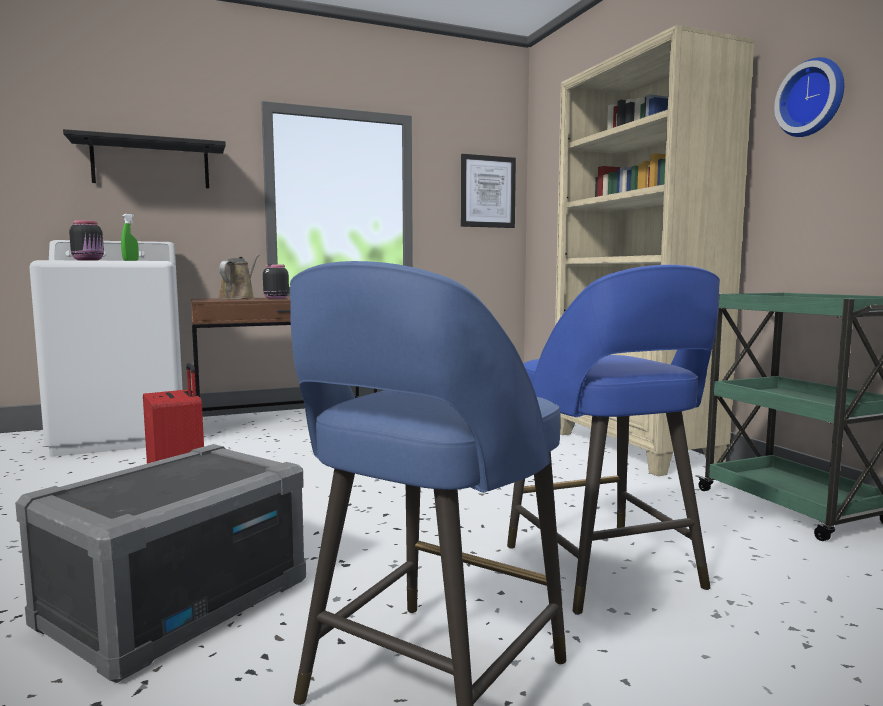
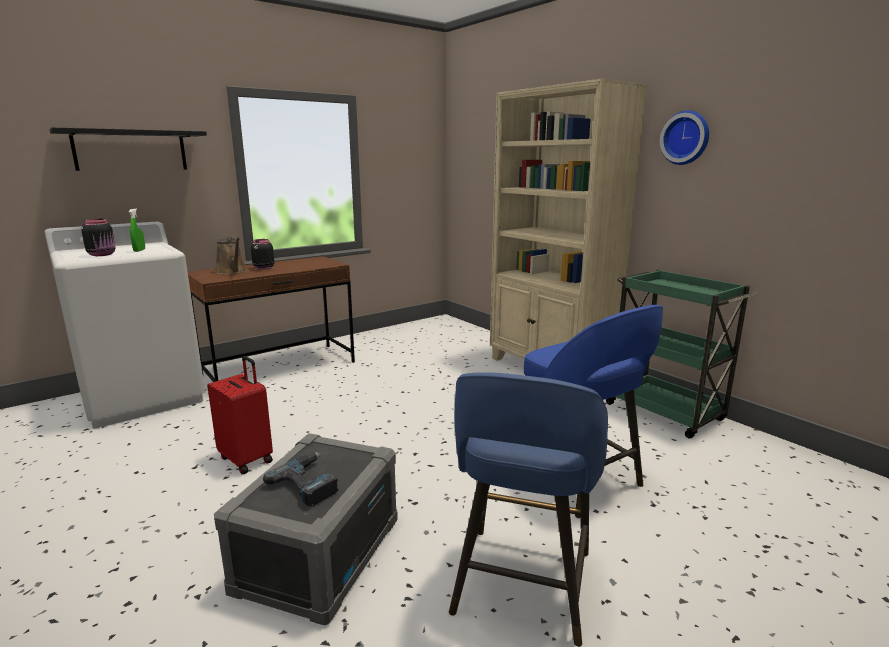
camera: 15 degrees left, 10 degrees up
brown watering can [218,254,259,299] -> brown watering can turned 150 degrees clockwise [215,236,247,274]
picture [461,154,516,228] -> none
none -> power drill [263,452,339,507]

